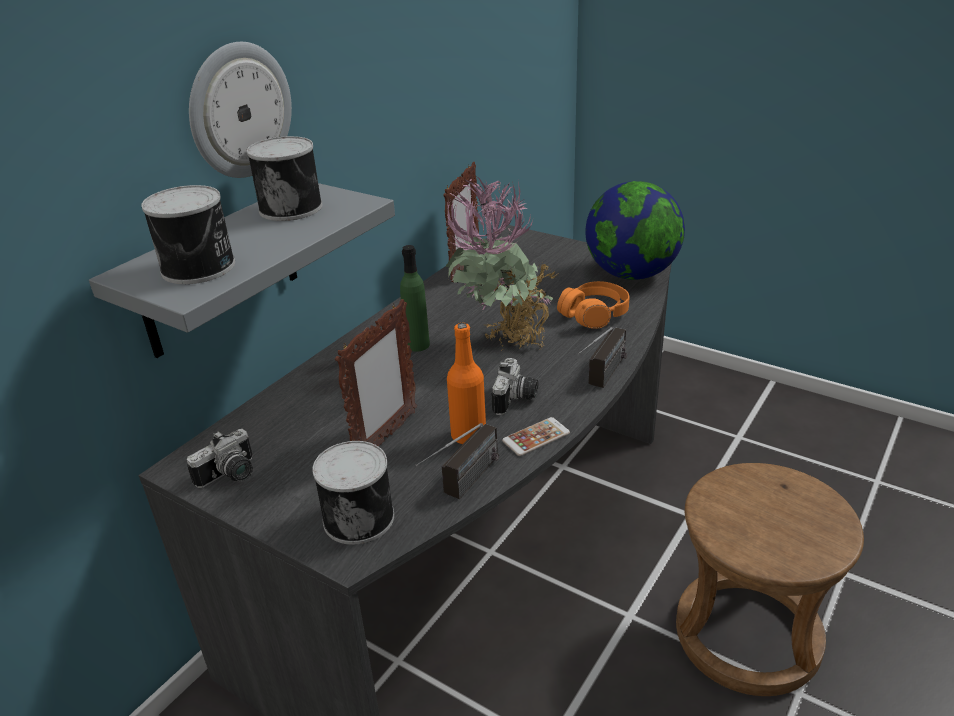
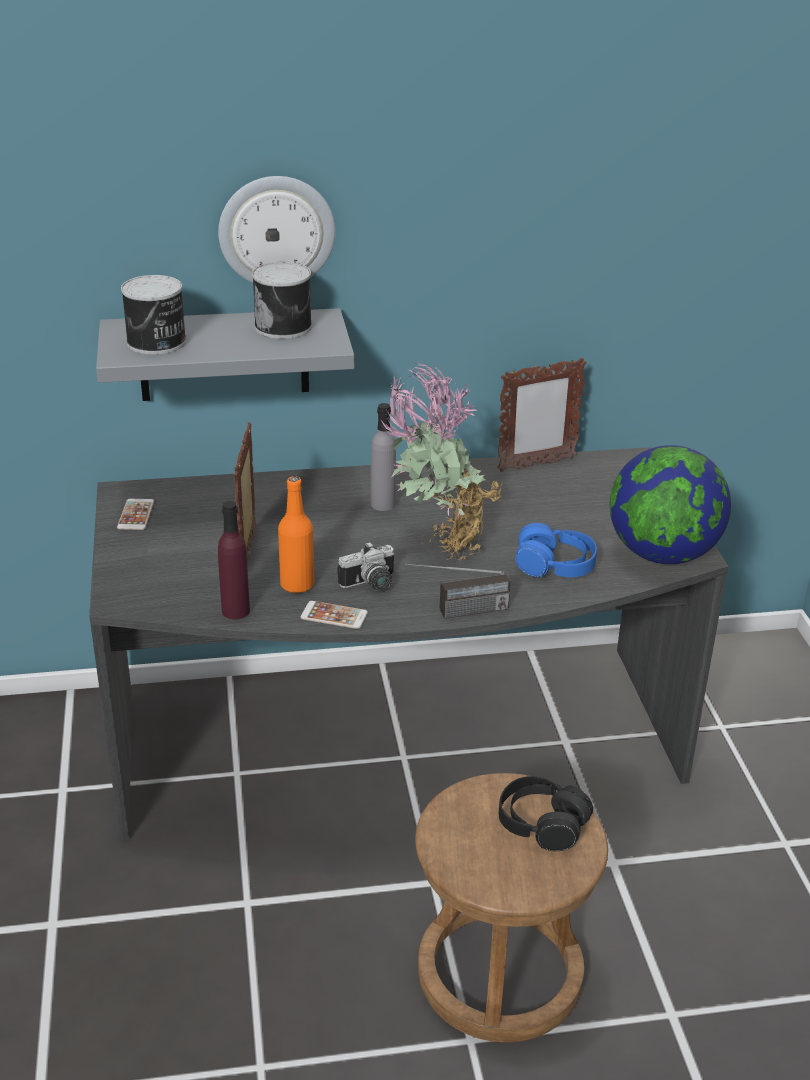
camera: 45 degrees right, 0 degrees up
camera [186,429,253,488] -> phone [117,499,154,530]
can [312,441,394,545] -> none
picture frame [335,299,417,447] -> picture frame turned 105 degrees clockwise [234,422,256,562]
green bottle [400,245,430,352] -> grey bottle [371,403,396,511]
radio [416,423,499,499] -> purple bottle [218,501,250,619]
orange headphones [557,281,630,329] -> blue headphones [515,523,597,578]
none -> black headphones [498,776,593,851]

